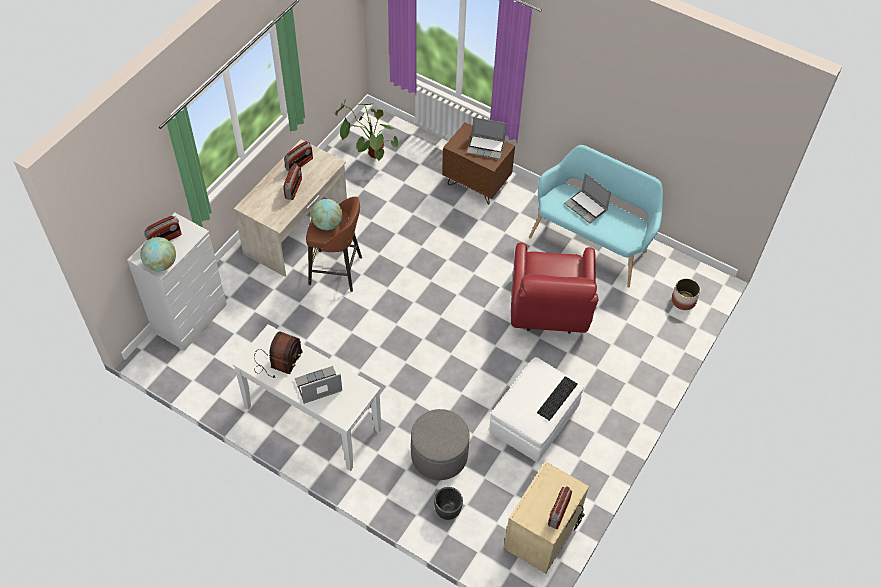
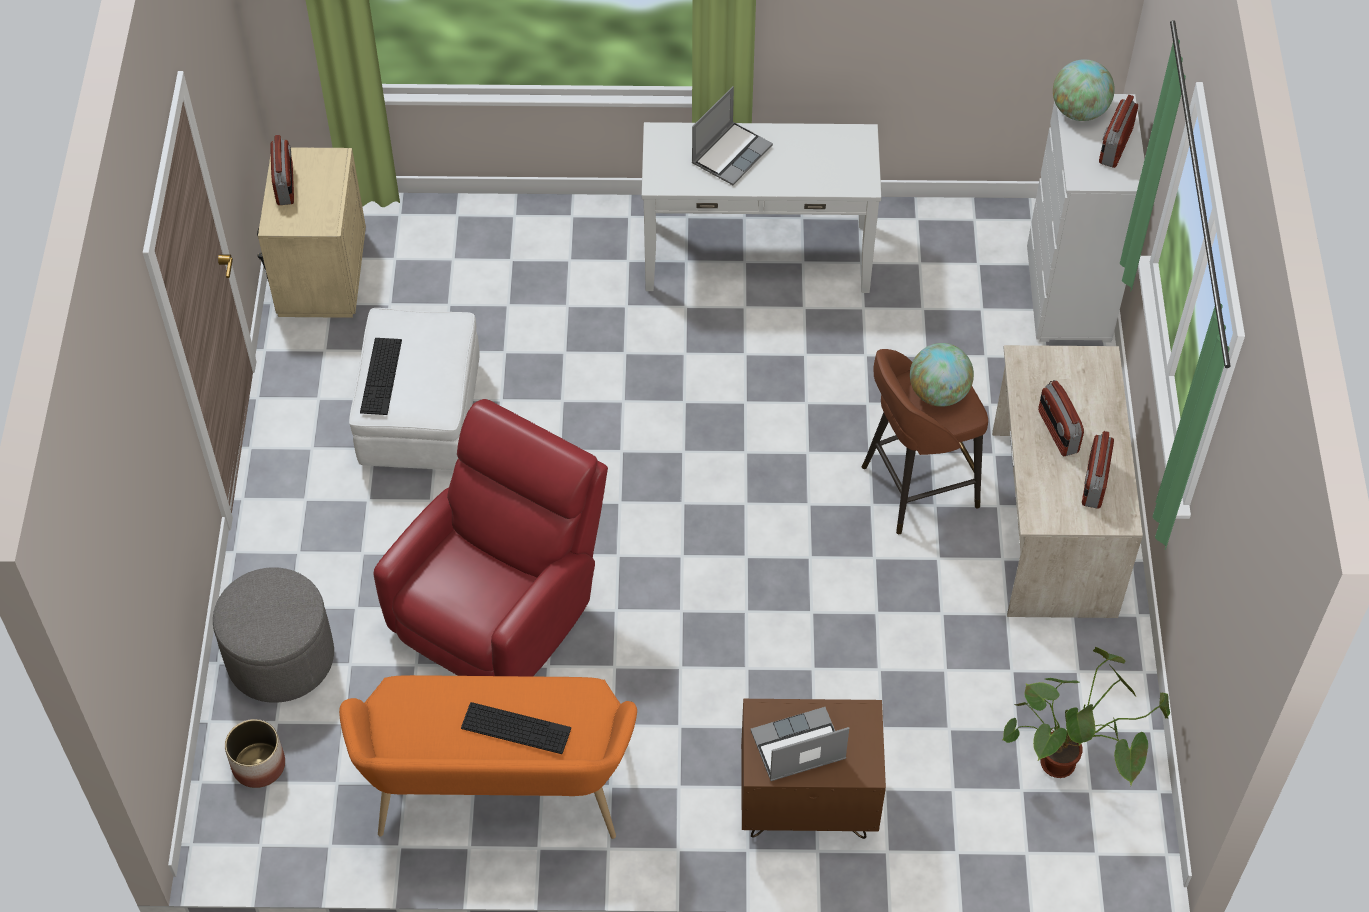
camera: 150 degrees right, 0 degrees up
radio [254,332,303,378] -> none
grey ottoman [411,409,470,480] -> grey ottoman moved to [213,567,334,703]
black planter [434,487,463,520] -> none
red armchair [511,243,598,334] -> red armchair turned 60 degrees clockwise [373,399,608,677]
turquoise bench [529,145,663,288] -> orange bench [339,675,637,839]
laptop [564,173,611,224] -> keyboard [461,702,571,754]

